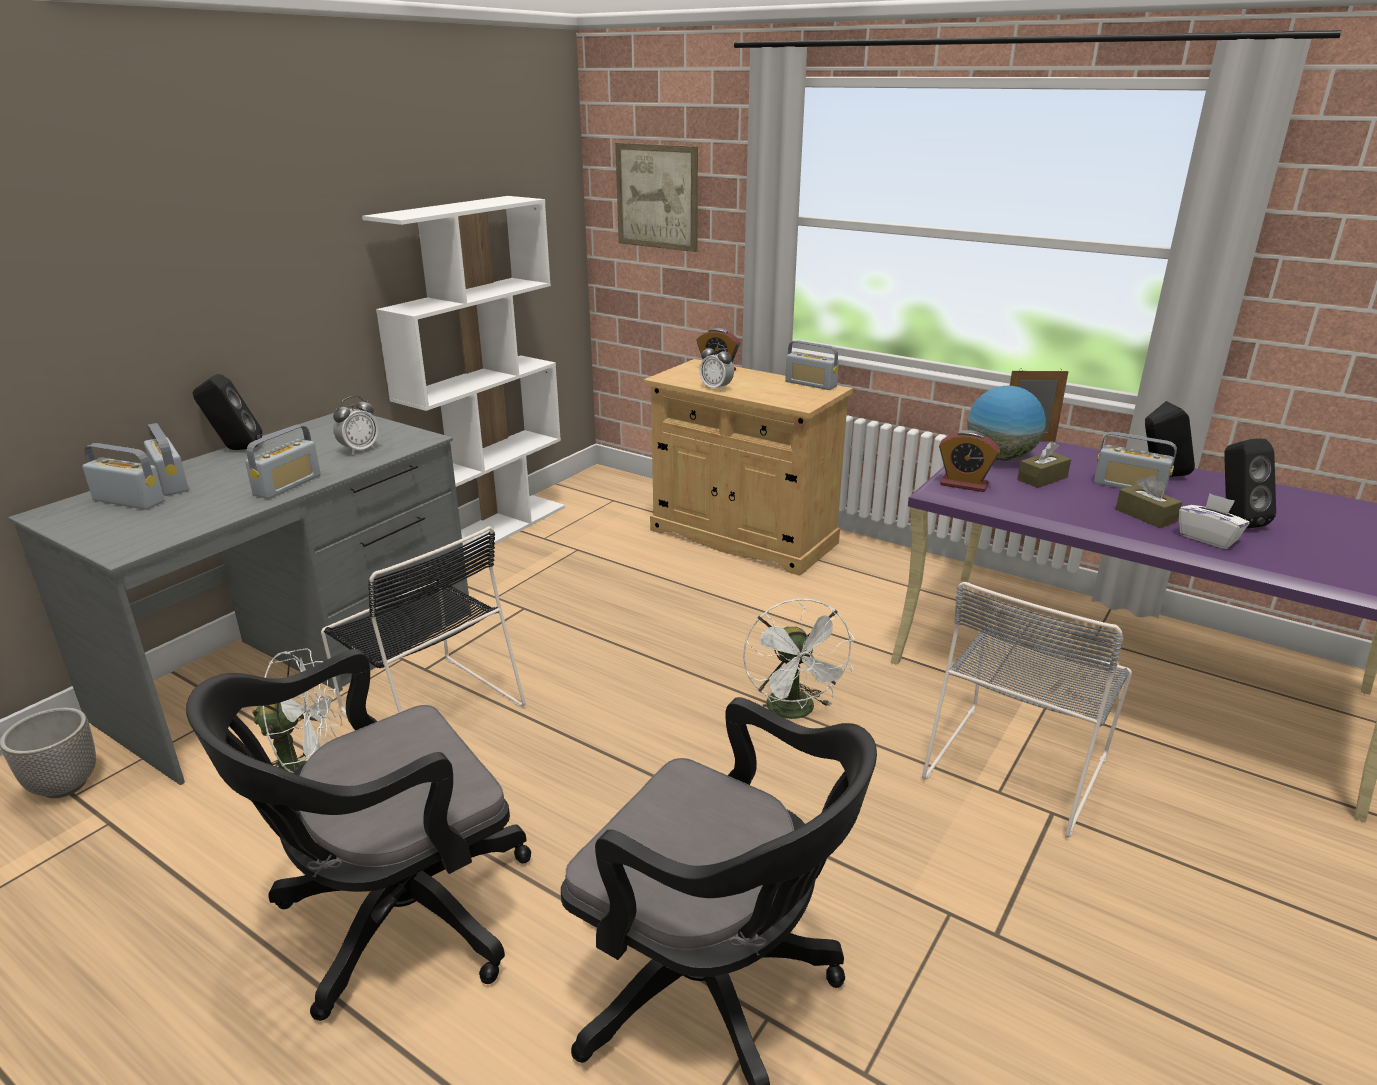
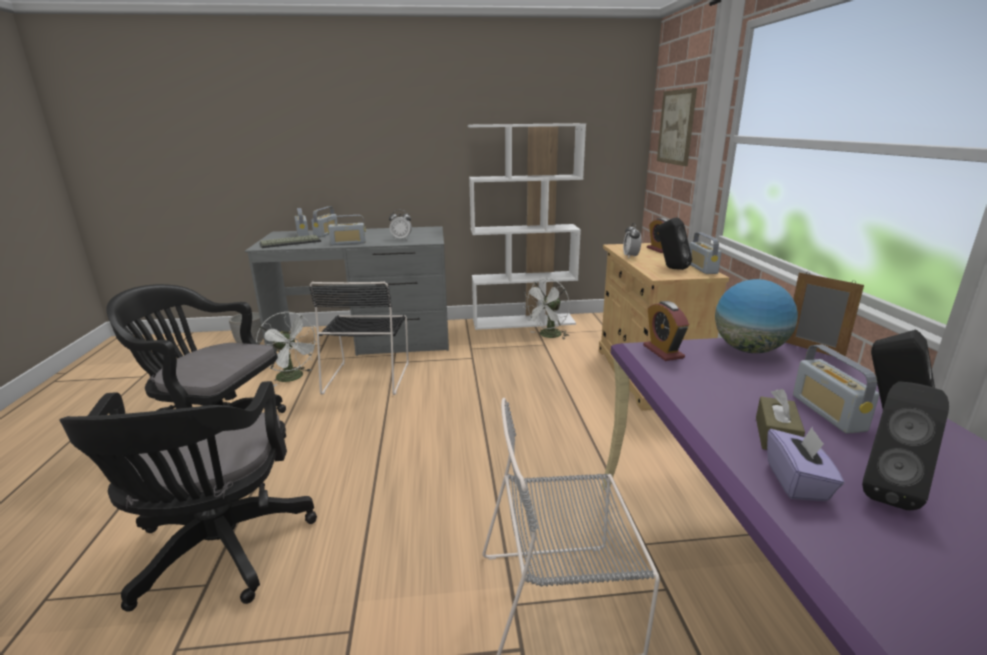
camera: 50 degrees right, 5 degrees down
black speaker [193,374,262,450] -> black speaker moved to [658,217,692,270]
white fan [743,598,855,719] -> white fan moved to [525,278,569,339]
brown tissue box [1017,441,1071,488] -> none
white tissue box [1179,493,1250,549] -> purple tissue box [767,427,844,501]
none -> keyboard [259,235,321,248]

